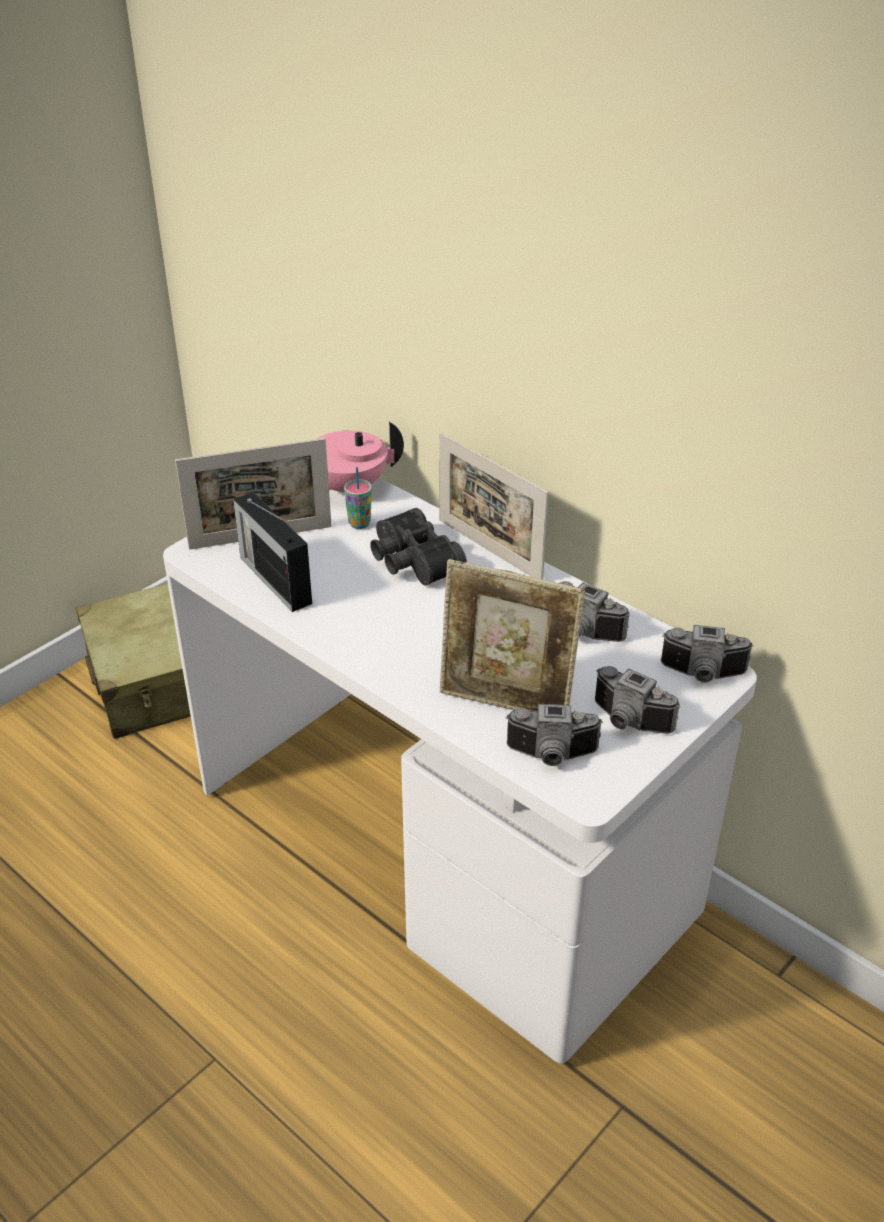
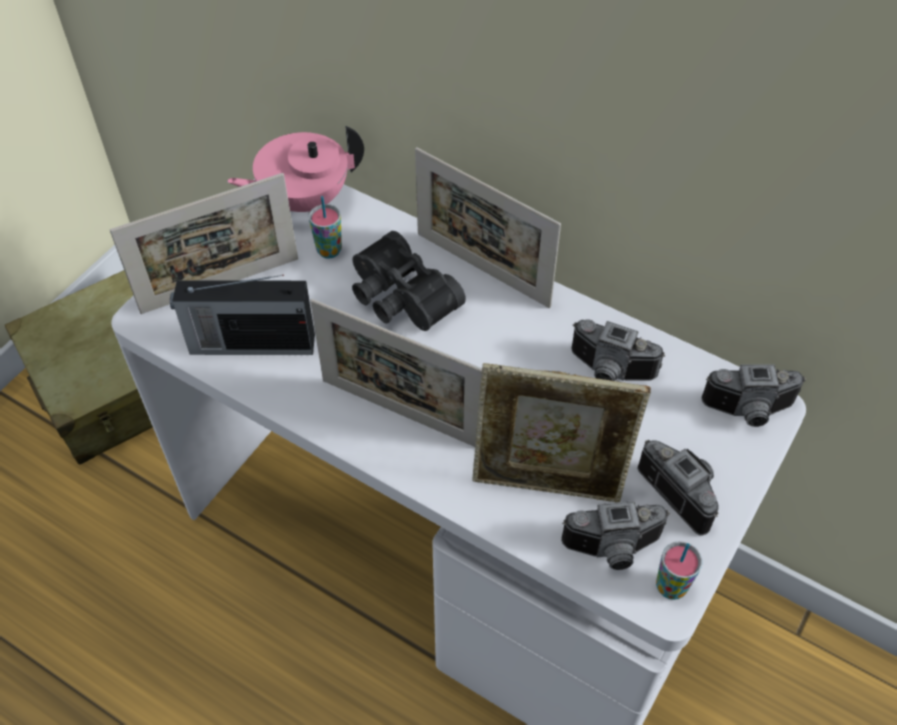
camera: 10 degrees left, 15 degrees up
radio [233,492,312,612] -> radio turned 45 degrees counterclockwise [170,275,315,355]
camera [595,666,680,734] -> camera turned 150 degrees counterclockwise [637,440,719,536]
none -> picture frame [310,299,482,447]
none -> cup [656,541,702,600]

